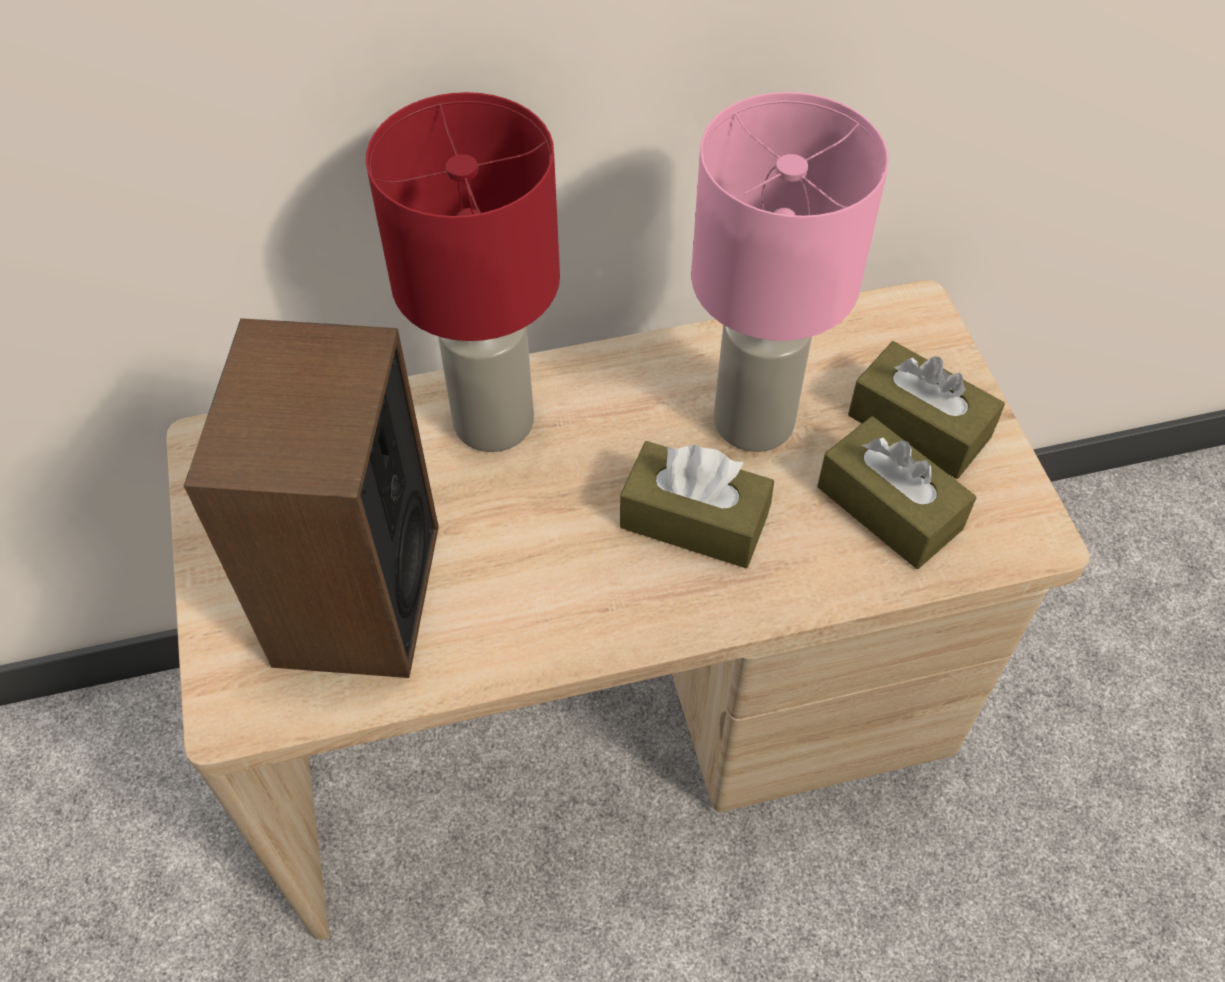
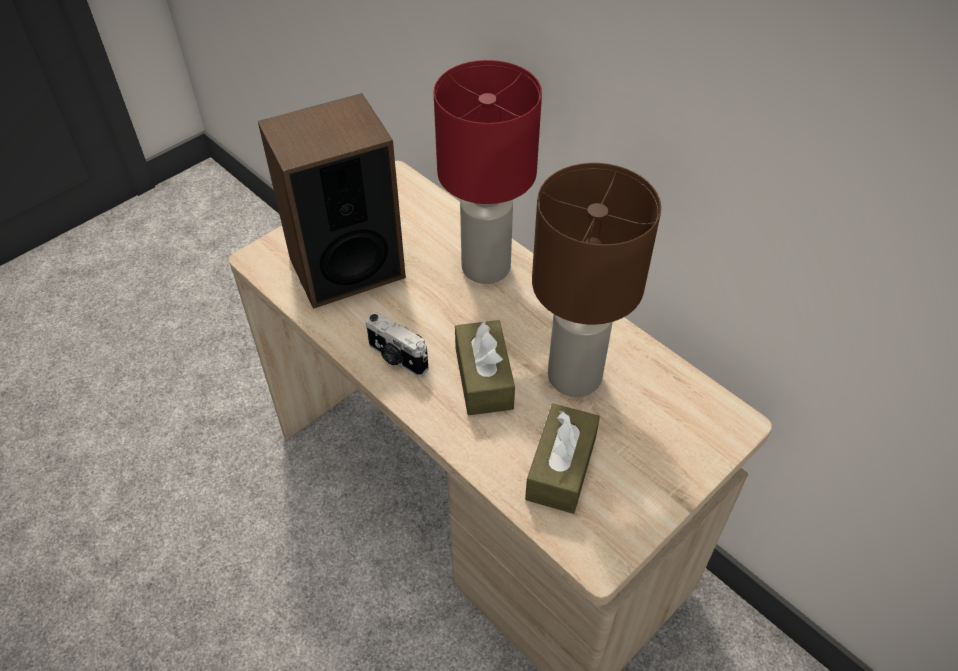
camera: 60 degrees right, 5 degrees down
pink table lamp [691,92,889,452] -> brown table lamp [532,163,661,397]
brown tissue box [848,341,1005,479] -> none
none -> camera [365,312,429,377]

